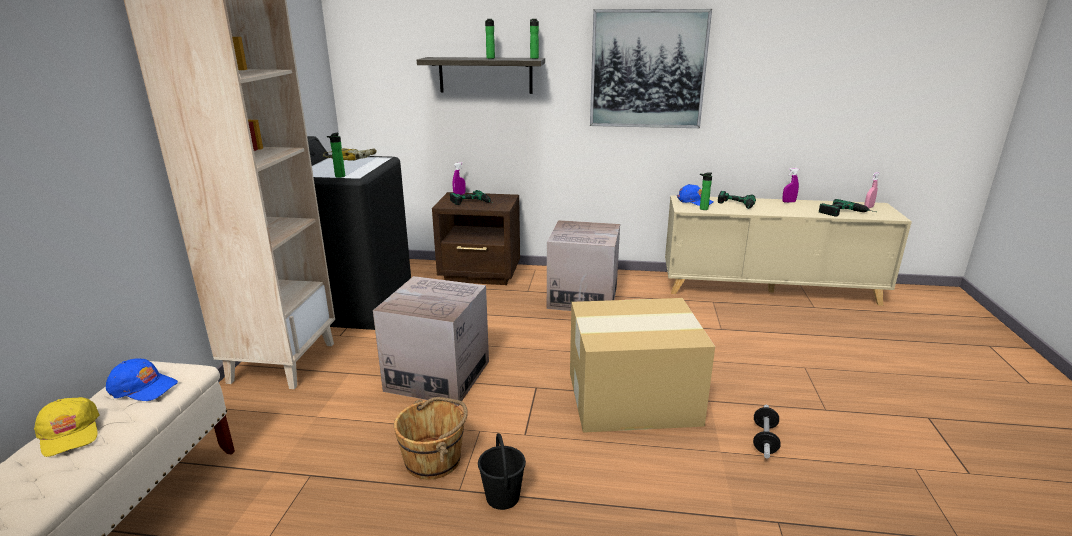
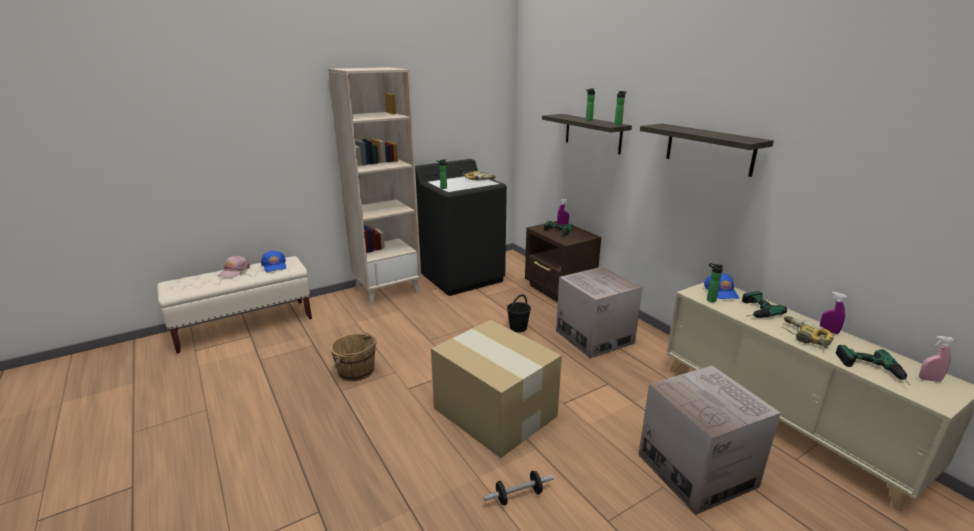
camera: 50 degrees right, 0 degrees up
yellow cap [34,397,99,457] -> pink cap [218,255,250,278]
cardboard box [373,276,489,406] -> cardboard box moved to [638,365,781,515]
black bucket [478,433,526,510] -> black bucket moved to [507,294,531,332]
picture [590,9,712,128] -> shelf [640,123,774,177]
none -> power drill [782,316,834,348]

